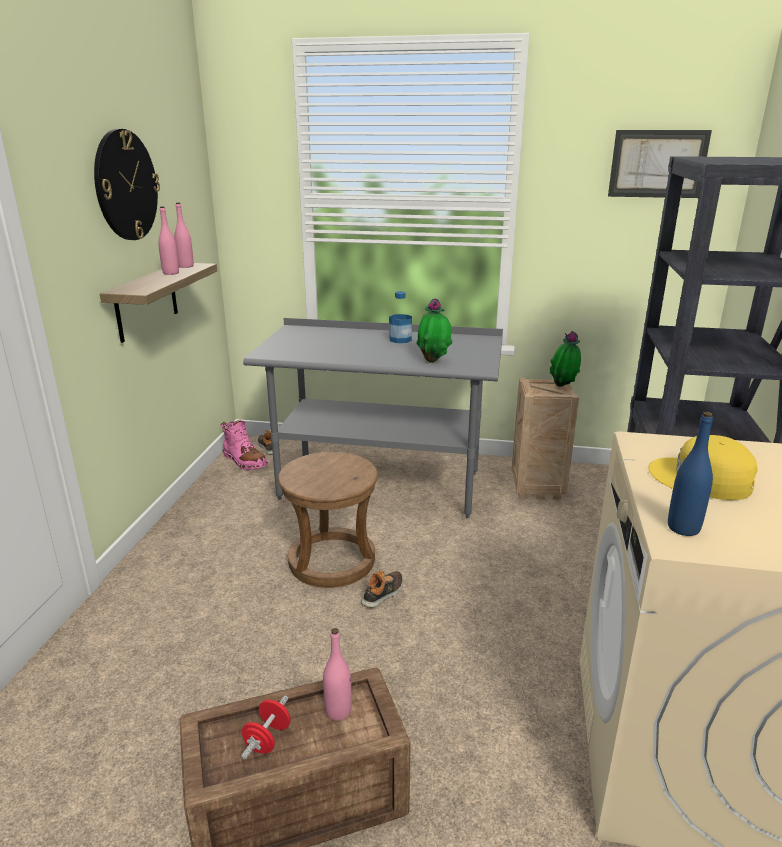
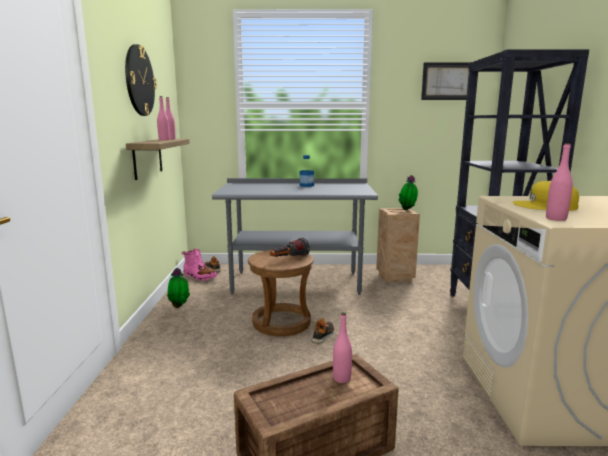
camera: 10 degrees left, 10 degrees down
red dumbbell [241,695,291,760] -> none
potted plant [416,299,453,363] -> potted plant moved to [167,268,190,308]
blue bottle [668,412,713,536] -> pink bottle [546,143,573,221]
none -> flashlight [270,237,310,257]

